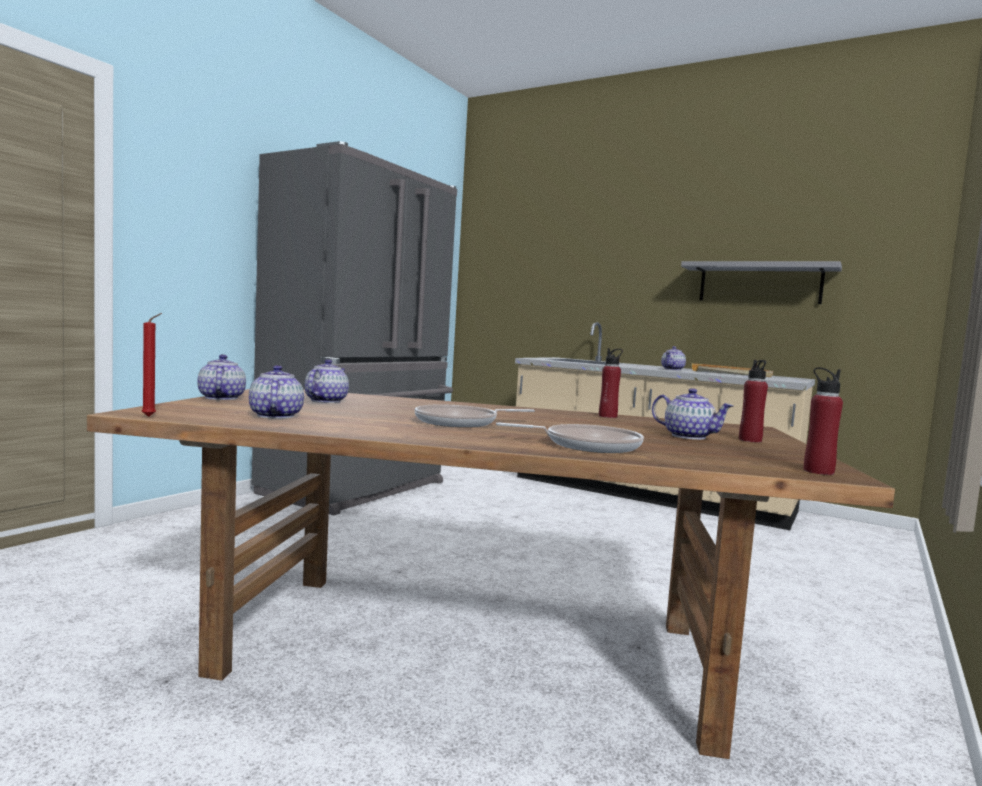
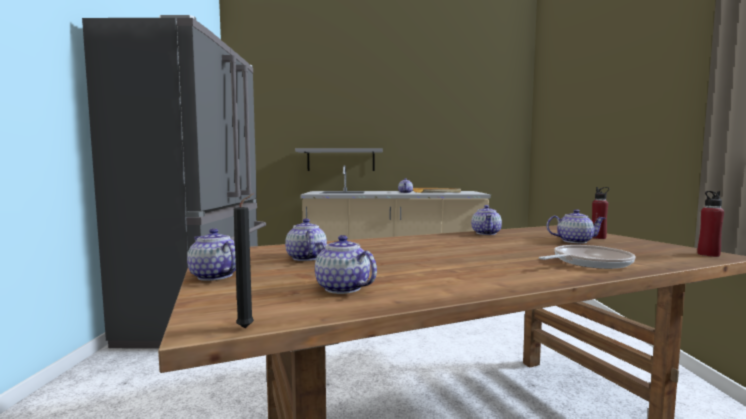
camera: 30 degrees left, 0 degrees up
red candle [142,313,162,417] -> black candle [234,194,254,328]
frying pan [415,404,535,428] -> none
red bottle [599,348,623,418] -> teapot [471,205,502,235]
grey shelf [681,261,842,304] -> grey shelf moved to [295,148,383,171]

